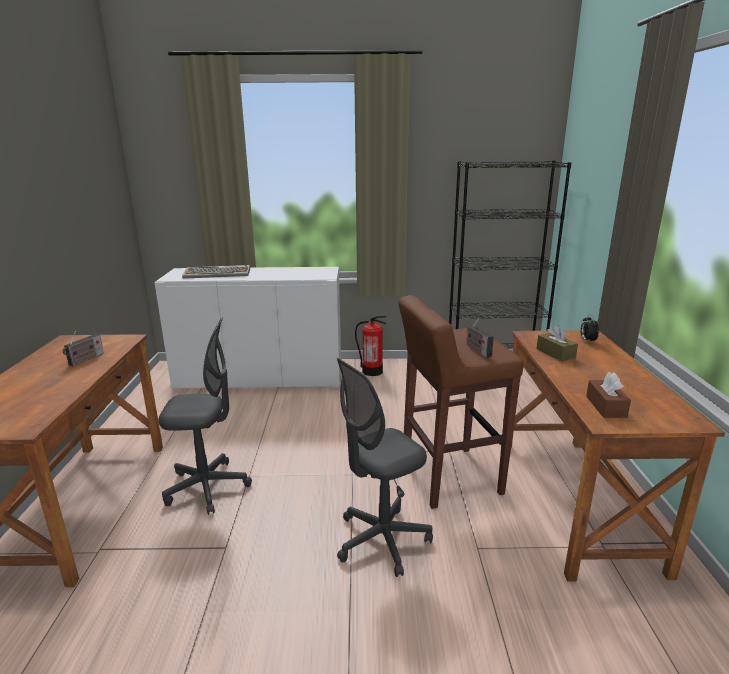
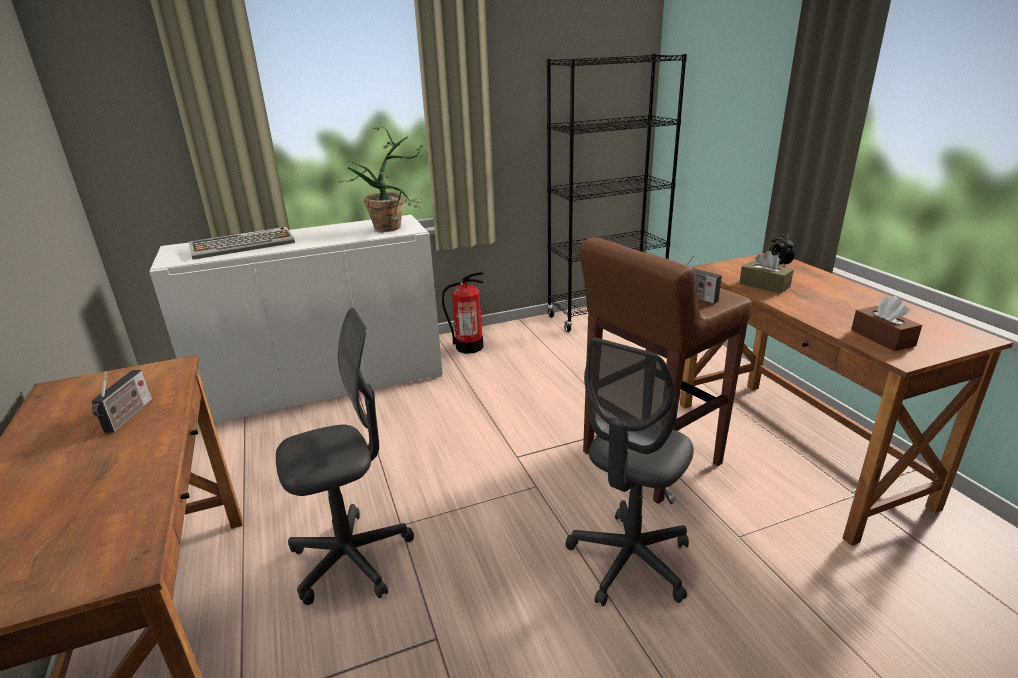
camera: 20 degrees left, 5 degrees up
none -> potted plant [339,126,427,232]

